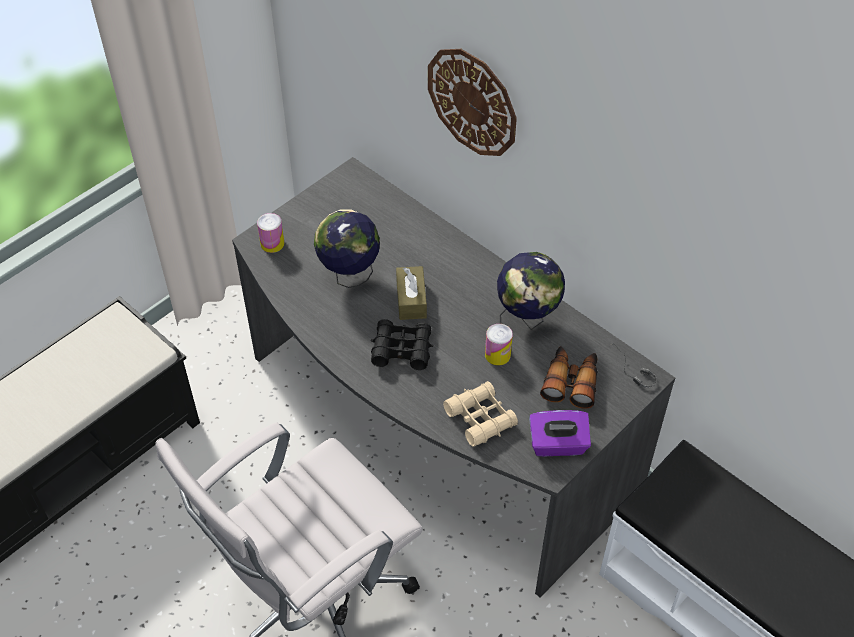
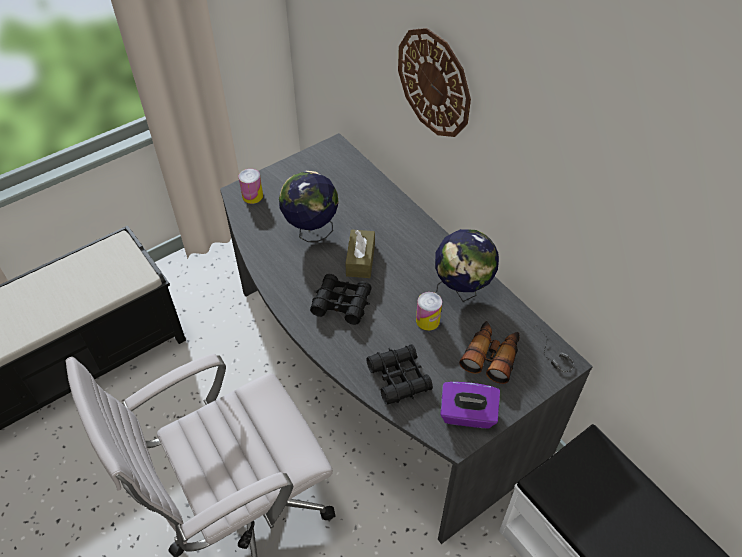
camera: 10 degrees right, 0 degrees up
beige binoculars [443,381,518,446] -> black binoculars [367,344,433,405]

